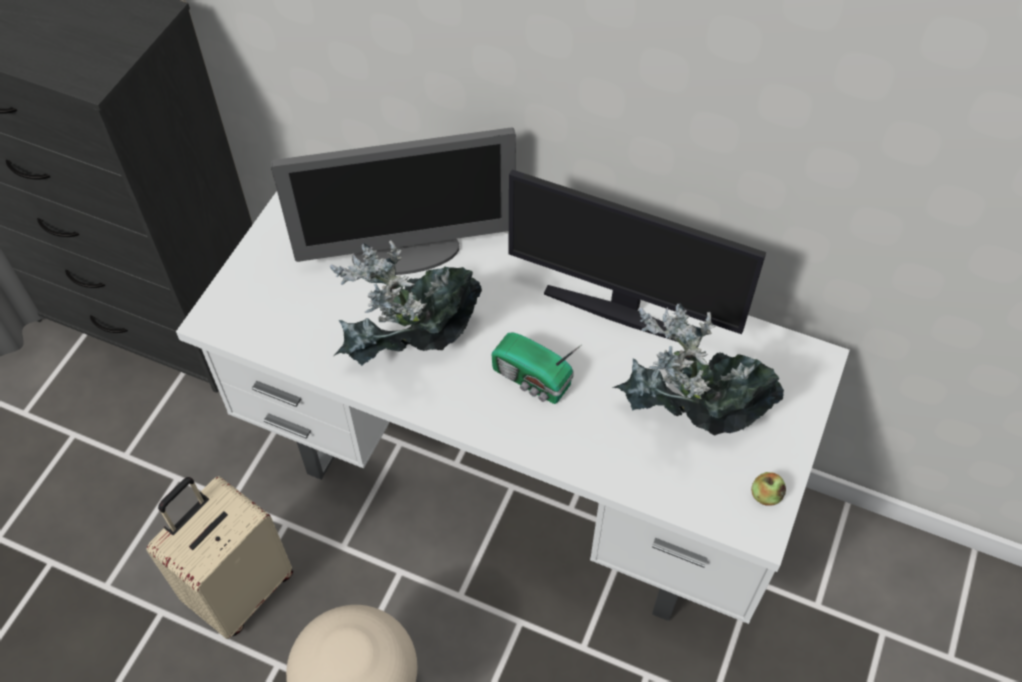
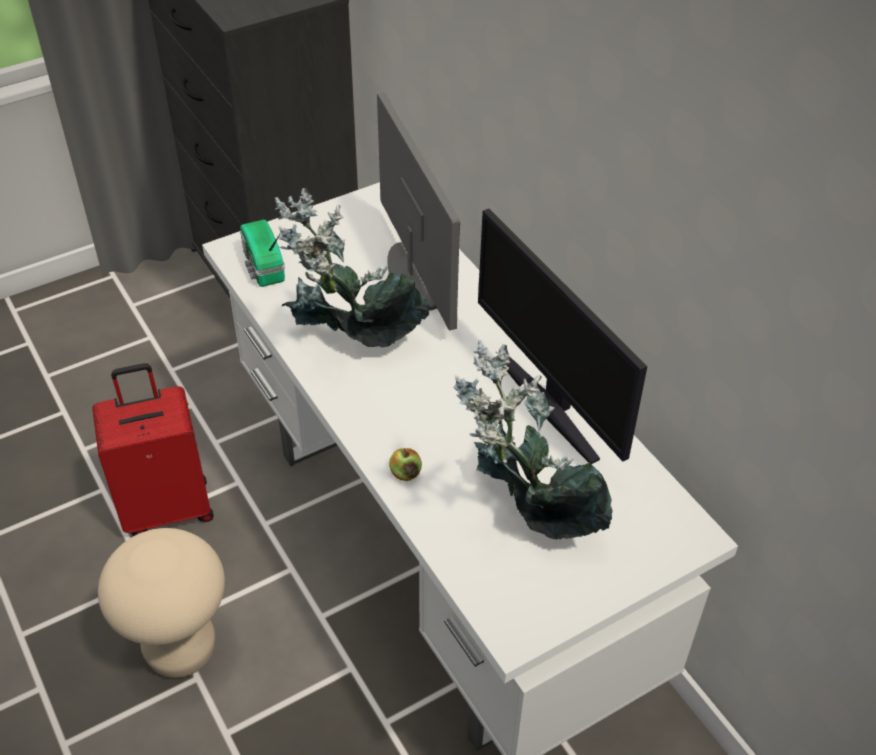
camera: 35 degrees right, 10 degrees down
beige suitcase [147,476,293,639] -> red suitcase [92,363,214,536]
monitor [271,127,516,275] -> monitor turned 135 degrees counterclockwise [377,93,460,330]
radio [492,333,581,404] -> radio moved to [240,220,285,287]
apple [751,472,786,506] -> apple moved to [389,448,422,481]

